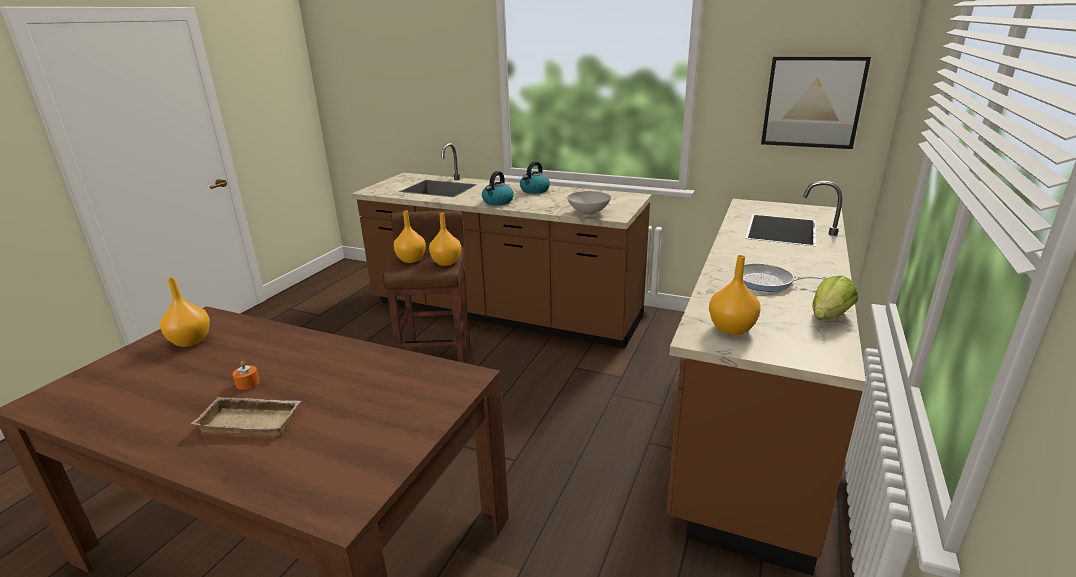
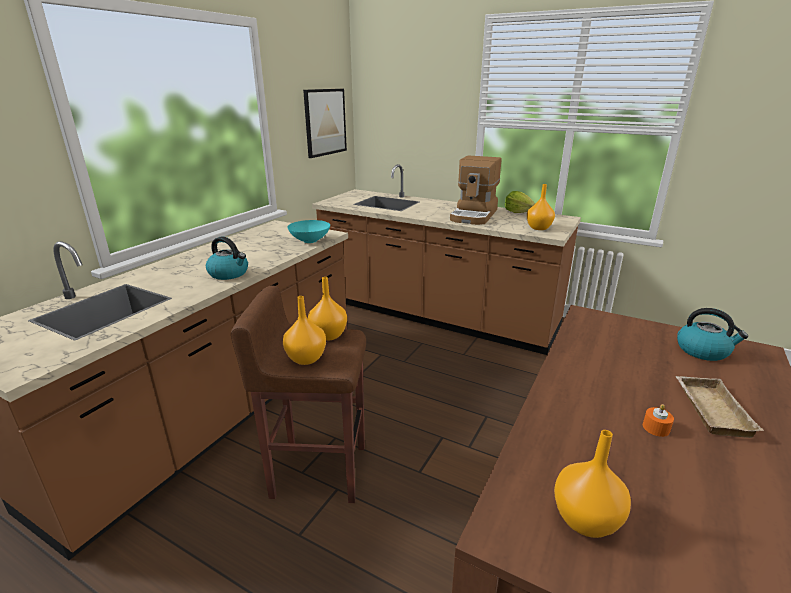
camera: 85 degrees left, 0 degrees up
kettle [520,161,550,194] -> kettle moved to [677,308,748,361]
white bowl [567,191,611,215] -> turquoise bowl [287,220,330,243]
frying pan [734,263,826,292] -> coffee machine [450,155,502,225]

